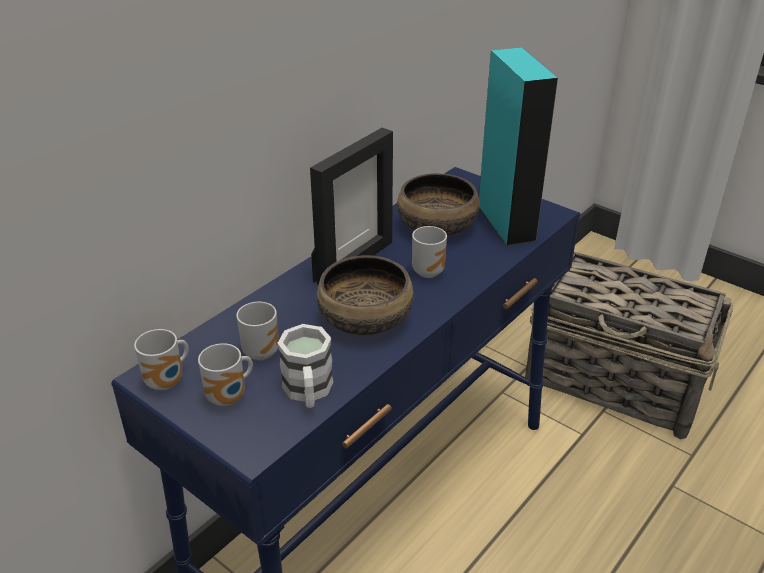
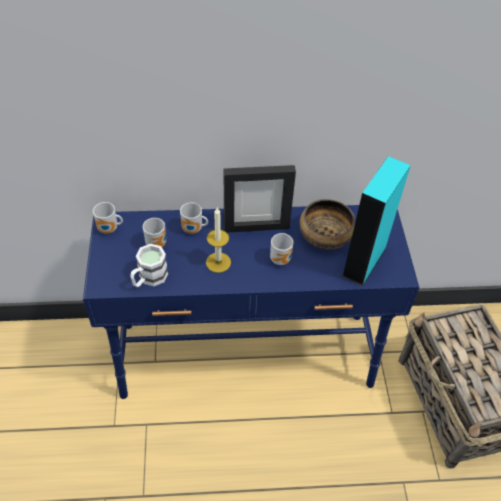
camera: 45 degrees right, 15 degrees up
mug [198,343,253,406] -> mug moved to [180,202,208,234]
bowl [317,255,414,335] -> candle [206,208,231,273]

